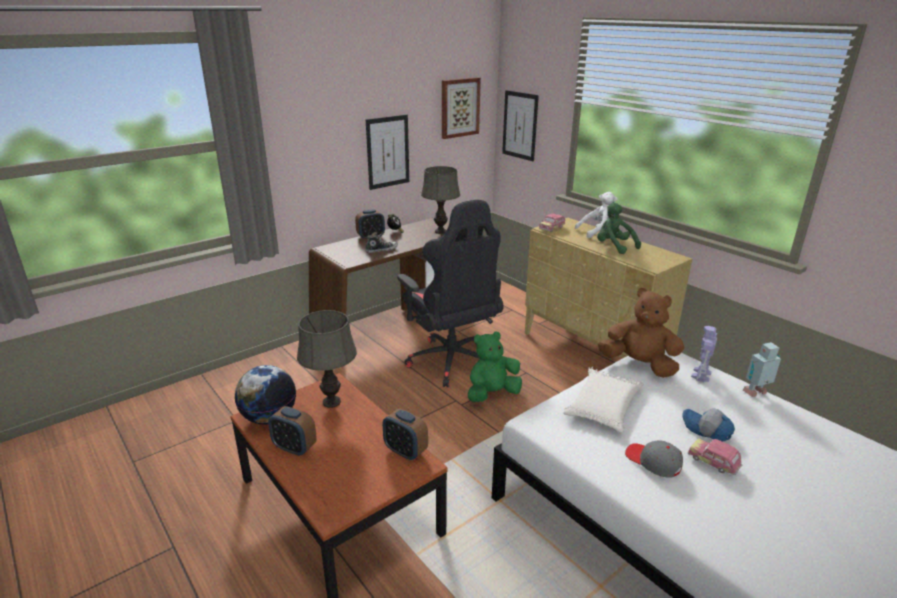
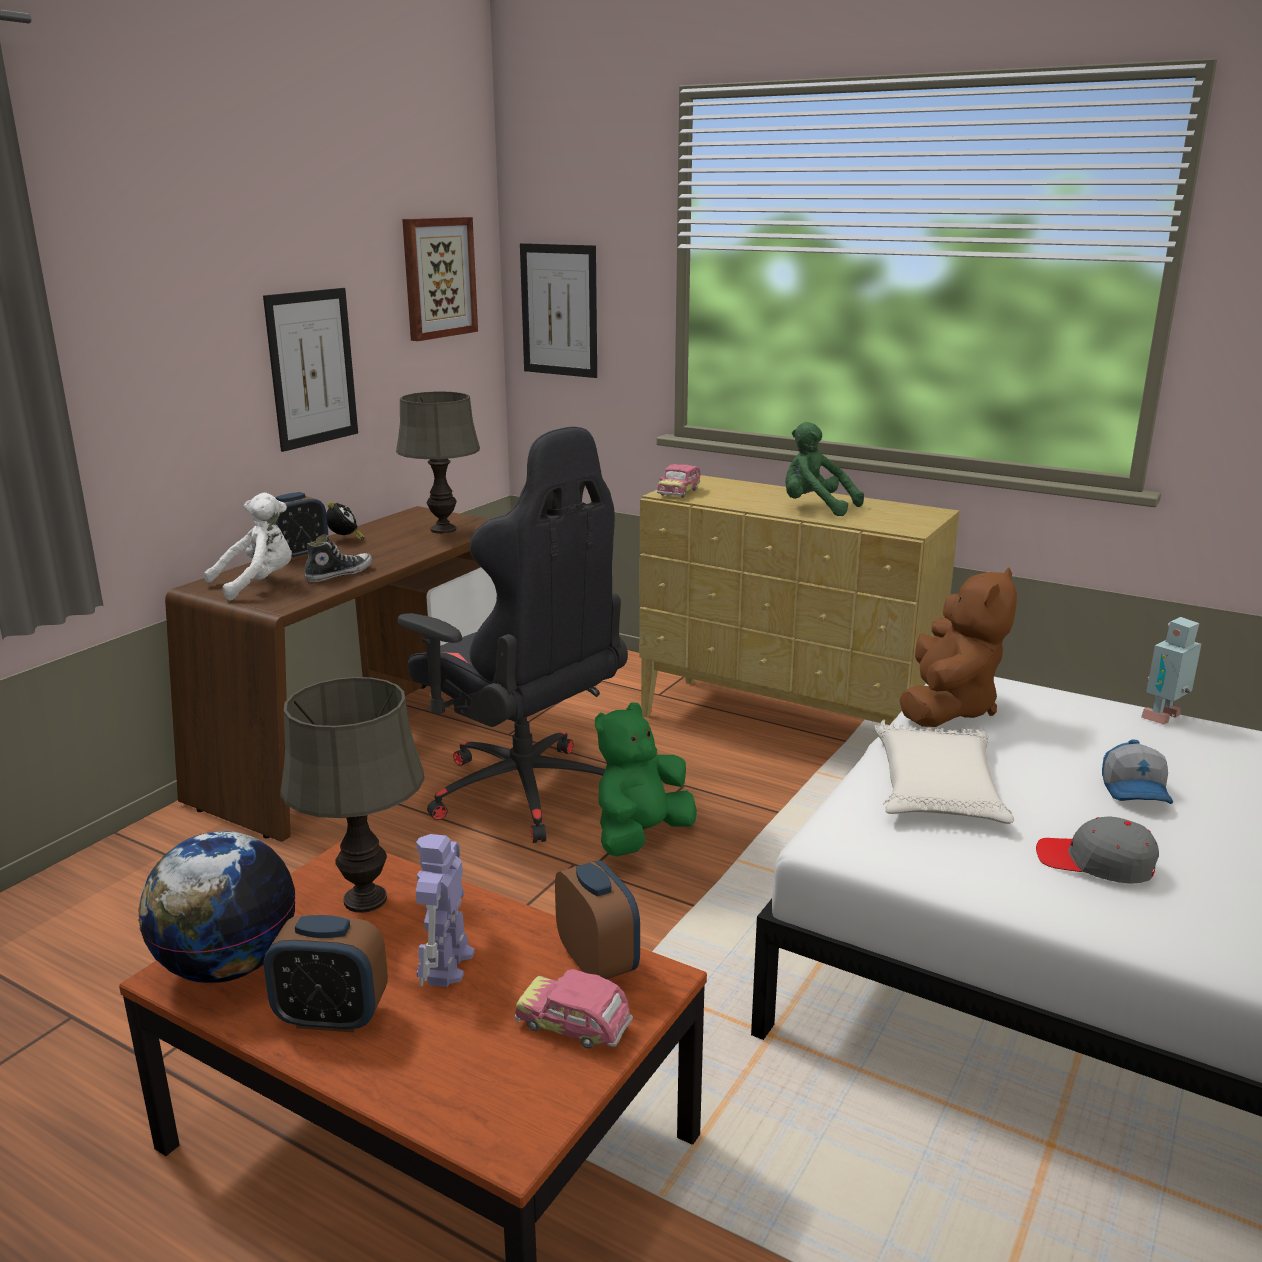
camera: 20 degrees left, 5 degrees down
alarm clock [383,408,428,461] -> alarm clock turned 135 degrees counterclockwise [555,860,640,979]
white plush toy [575,192,618,239] -> white plush toy moved to [204,493,292,601]
brown plush toy [598,288,684,378] -> brown plush toy turned 105 degrees clockwise [899,567,1017,727]
cap [682,408,735,441] -> cap turned 105 degrees counterclockwise [1102,739,1173,804]
toy car [688,439,742,475] -> toy car moved to [515,969,633,1049]
toy robot [691,326,717,382] -> toy robot moved to [416,834,475,987]

